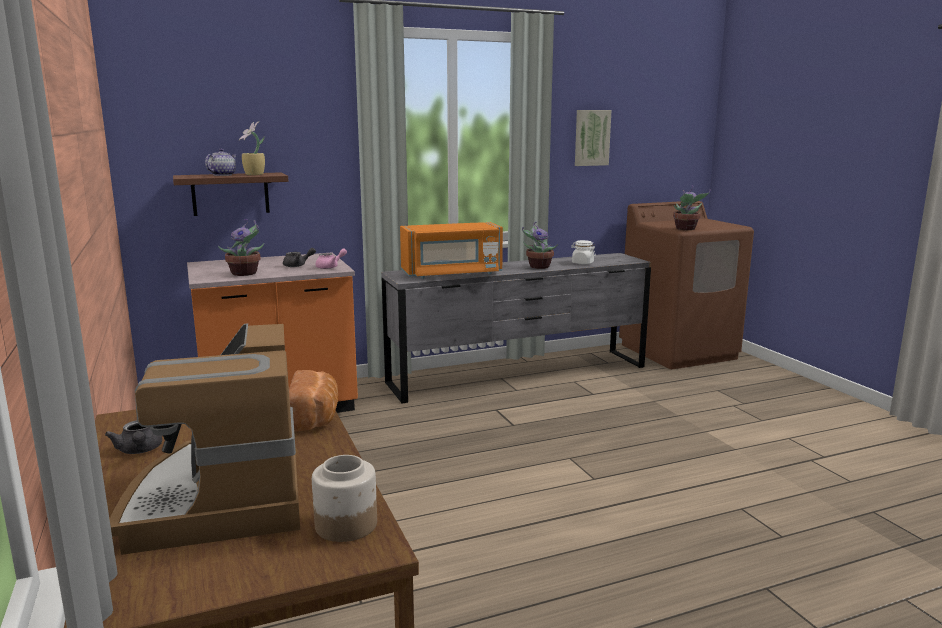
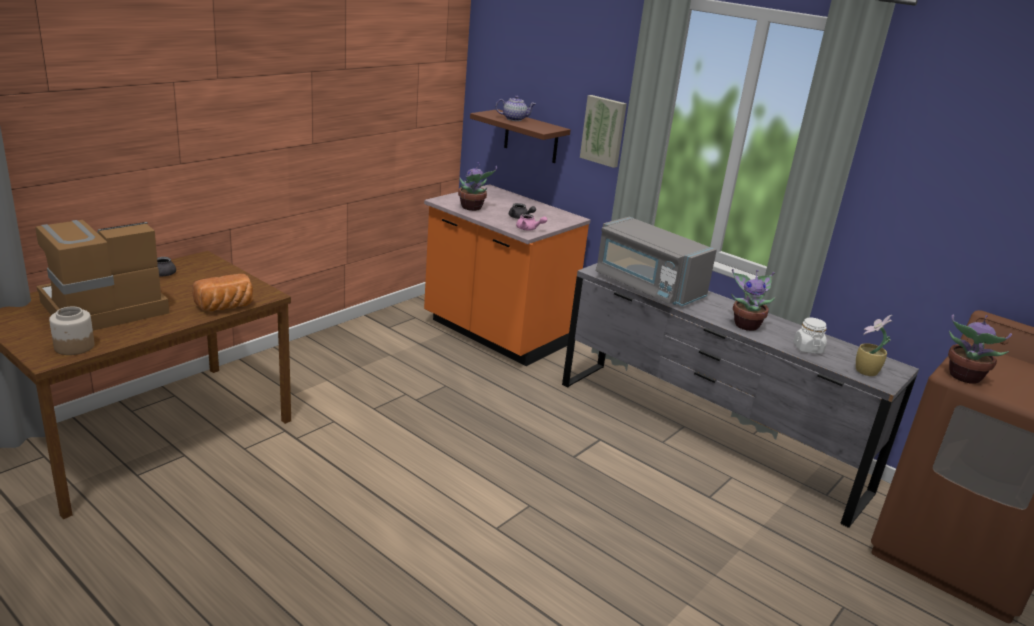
camera: 60 degrees right, 10 degrees up
potted plant [239,121,265,175] -> potted plant moved to [856,315,892,376]
orange microwave [400,222,503,279] -> grey microwave [596,217,717,306]
picture [575,110,611,166] -> picture moved to [580,95,627,168]

